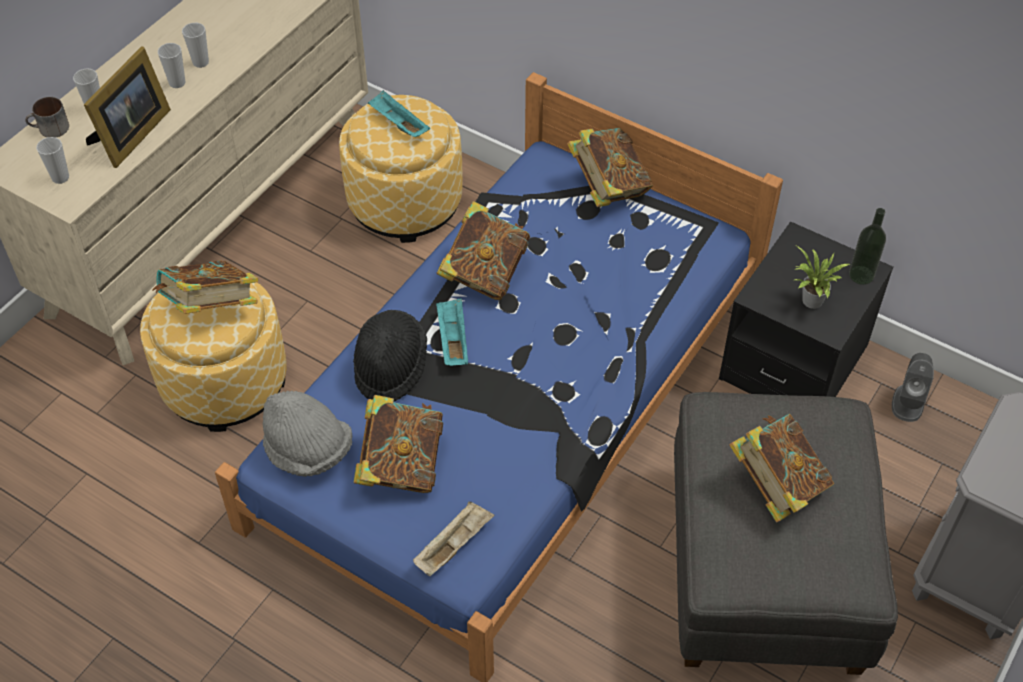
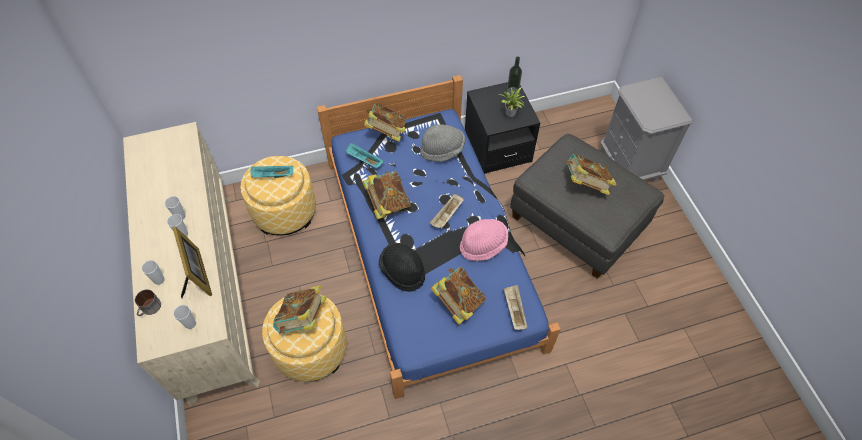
camera: 50 degrees left, 5 degrees up
grey hat [263,391,352,477] -> grey hat moved to [420,124,465,162]
turquoise tray [436,298,468,366] -> turquoise tray moved to [345,142,384,168]
grey speaker [892,353,934,422] -> none
none -> beige tray [430,193,464,229]
none -> pink hat [460,219,508,261]

